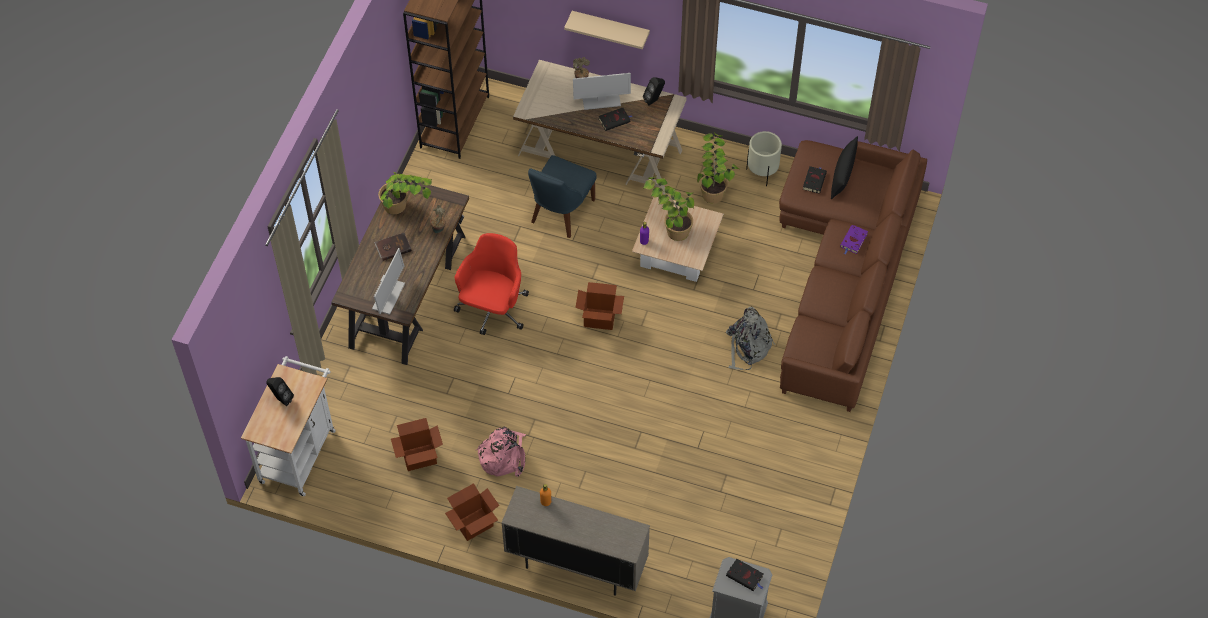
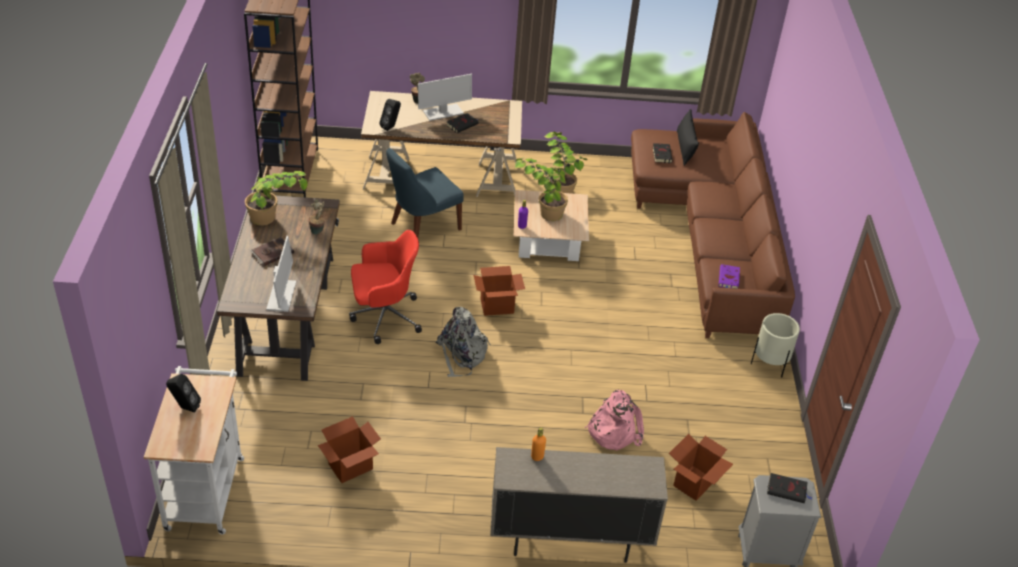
camera: 20 degrees left, 15 degrees down
cardboard box [445,483,499,541] -> cardboard box moved to [669,434,733,501]
red office chair [454,233,529,335] -> red office chair turned 75 degrees clockwise [349,230,422,344]
pink backpack [476,427,526,477] -> pink backpack moved to [585,390,644,450]
blue chair [528,155,597,238] -> blue chair turned 45 degrees clockwise [386,148,464,238]
beige shelf [564,11,650,49] -> none
black speaker [643,77,665,105] -> black speaker moved to [379,99,401,131]
grey backpack [726,307,775,370] -> grey backpack moved to [435,307,491,377]
beige planter [746,131,782,186] -> beige planter moved to [751,313,800,378]
purple book [840,225,868,254] -> purple book moved to [719,264,740,289]

